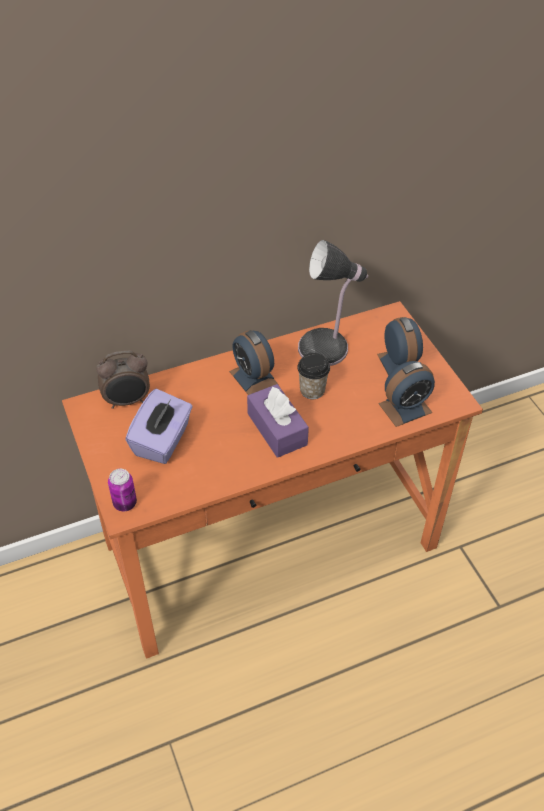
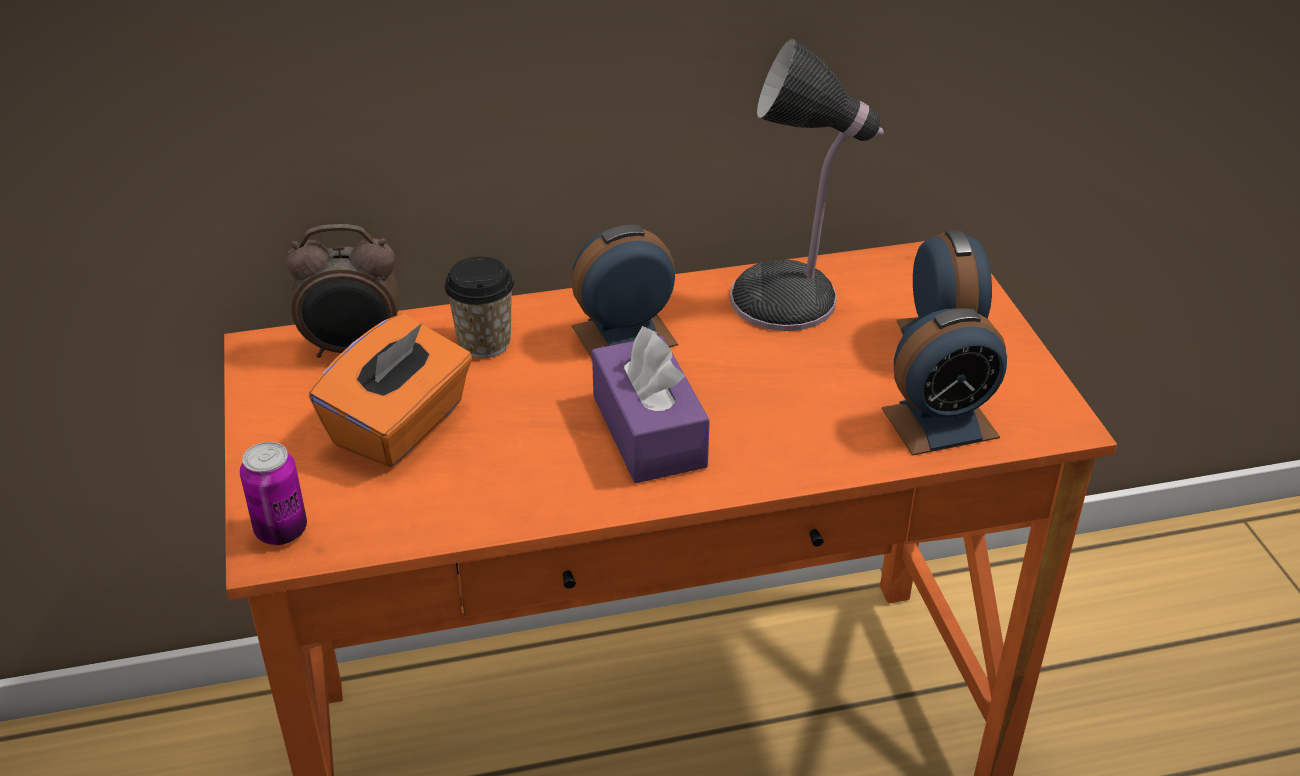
camera: 10 degrees right, 10 degrees down
purple tissue box [125,389,193,464] -> orange tissue box [309,314,472,467]
alarm clock [229,330,279,395] -> alarm clock turned 90 degrees clockwise [571,225,678,359]
cup [297,353,330,399] -> cup moved to [444,256,514,358]

